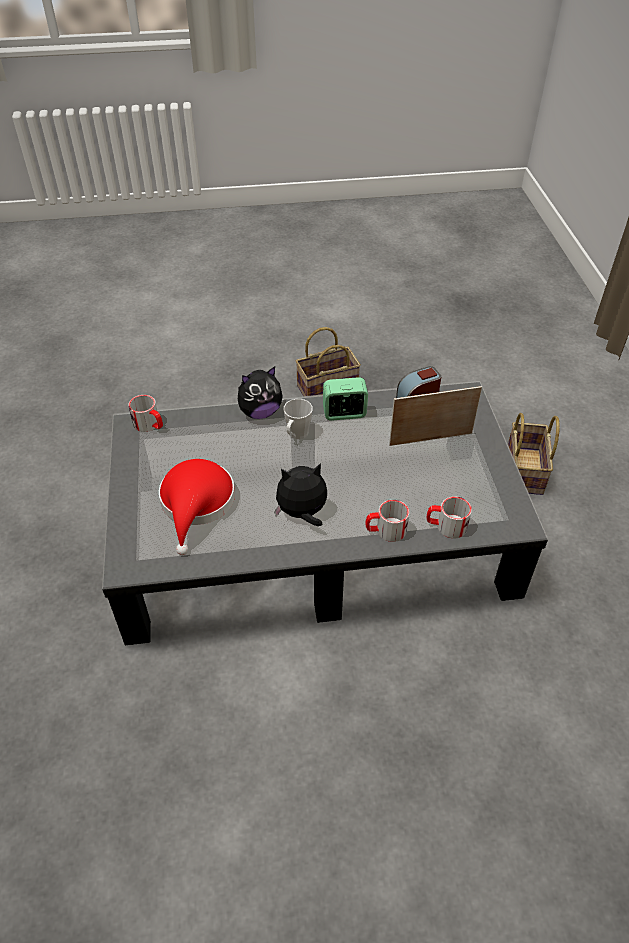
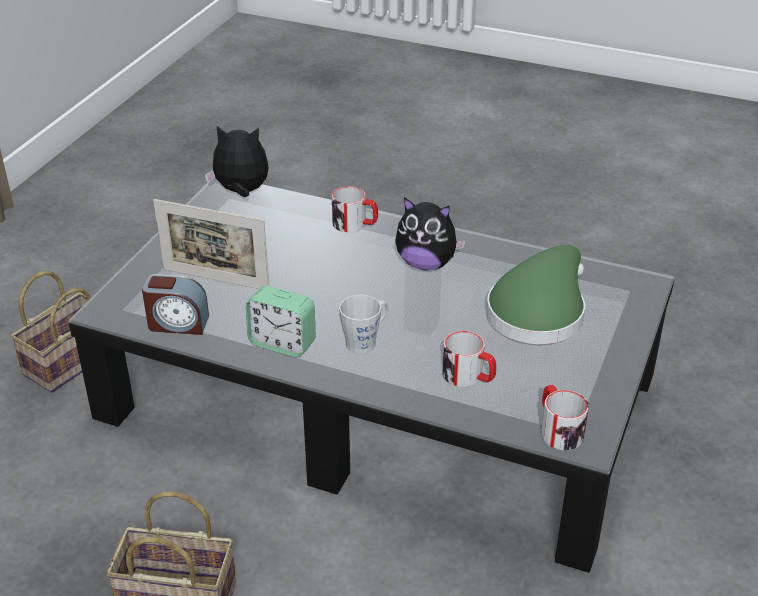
camera: 150 degrees left, 10 degrees down
red hat [159,459,235,555] -> green hat [487,245,585,344]
plush toy [238,367,283,419] -> plush toy moved to [205,126,268,197]
mug [427,496,472,539] -> mug moved to [442,331,496,387]

